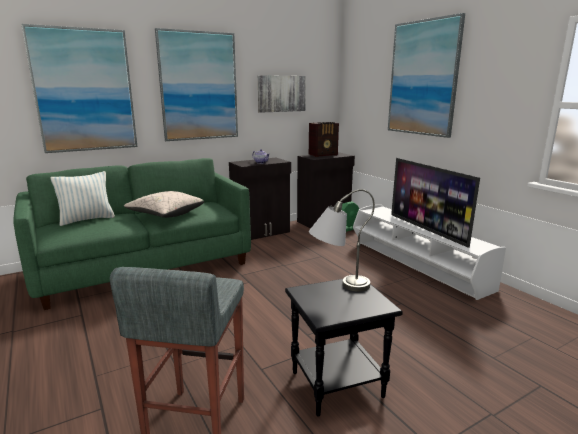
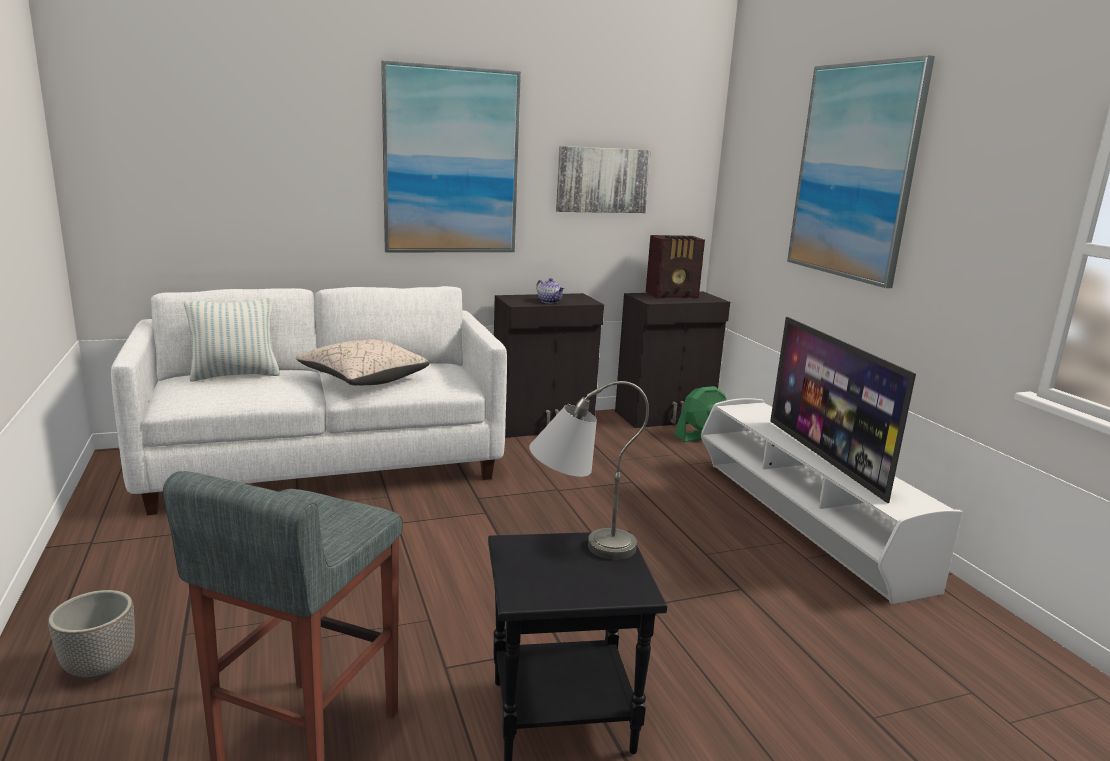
camera: 10 degrees right, 0 degrees up
green sofa [13,158,251,310] -> white sofa [111,286,507,515]
picture [21,24,137,153] -> none
none -> planter [48,590,135,679]

